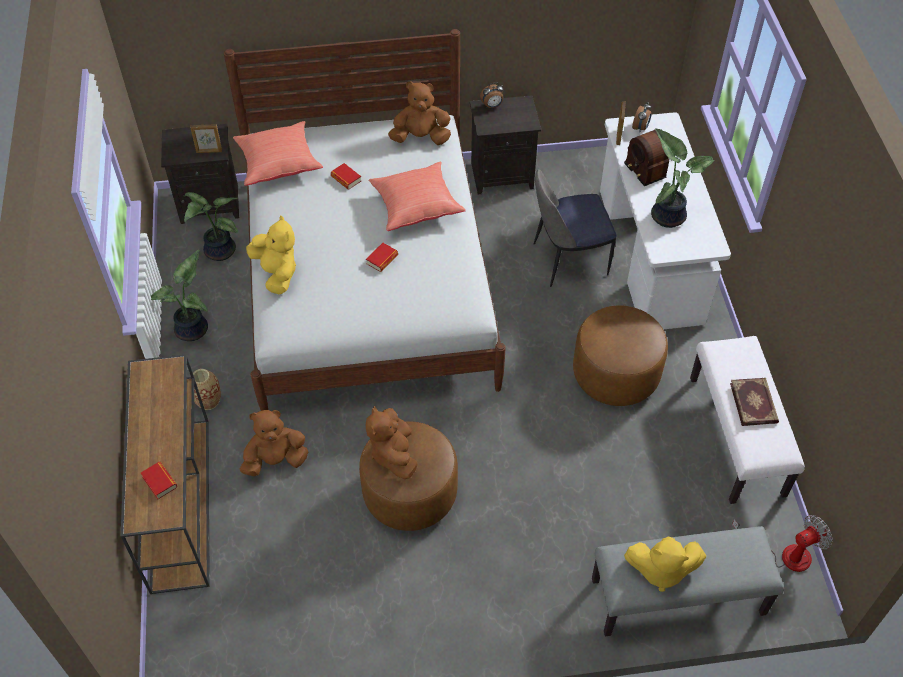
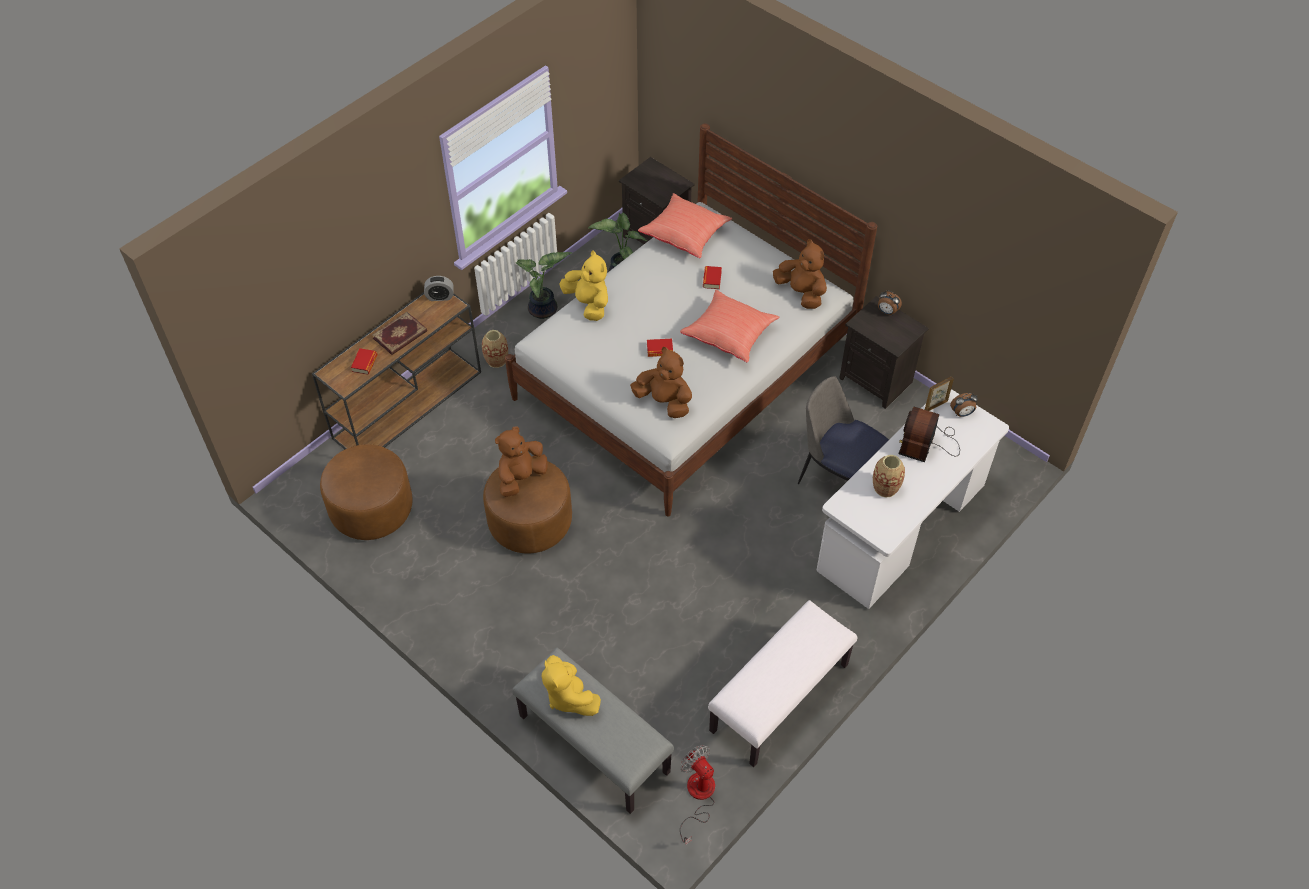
camera: 50 degrees right, 0 degrees up
picture frame [190,124,222,153] -> none
brown plush toy [240,410,309,476] -> brown plush toy moved to [630,347,692,418]
yellow plush toy [246,215,296,294] -> yellow plush toy turned 60 degrees counterclockwise [560,250,608,321]
brown ottoman [573,305,668,406] -> brown ottoman moved to [320,444,413,540]
potted plant [651,128,714,228] -> vase [873,455,905,498]
book [730,378,779,426] -> book moved to [372,312,427,355]
fan [732,515,832,572] -> fan turned 150 degrees counterclockwise [680,745,715,845]
none -> alarm clock [424,276,454,301]

